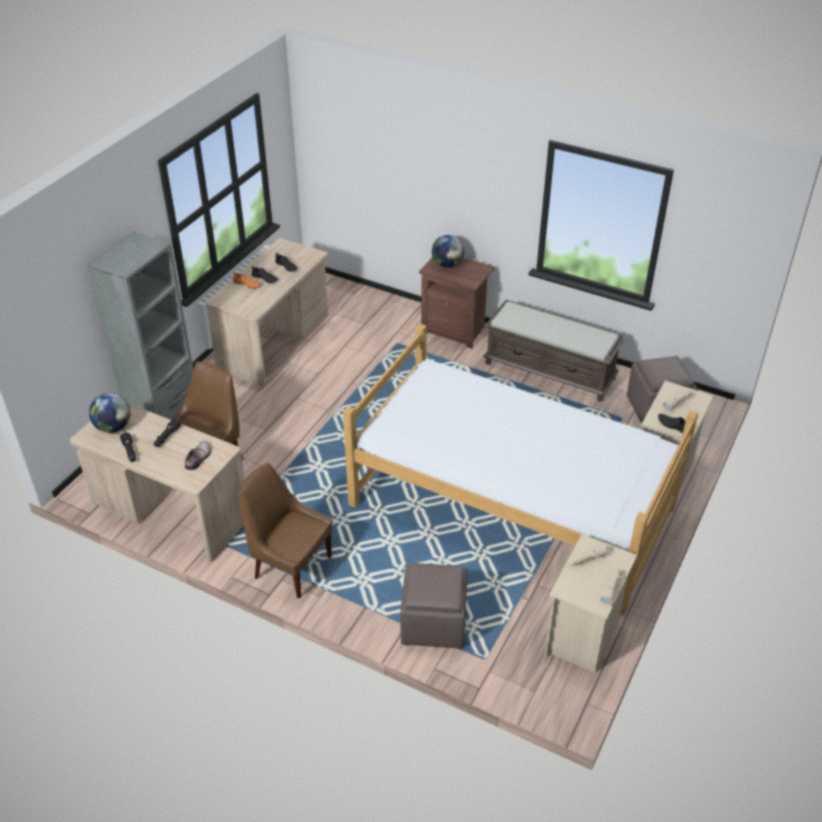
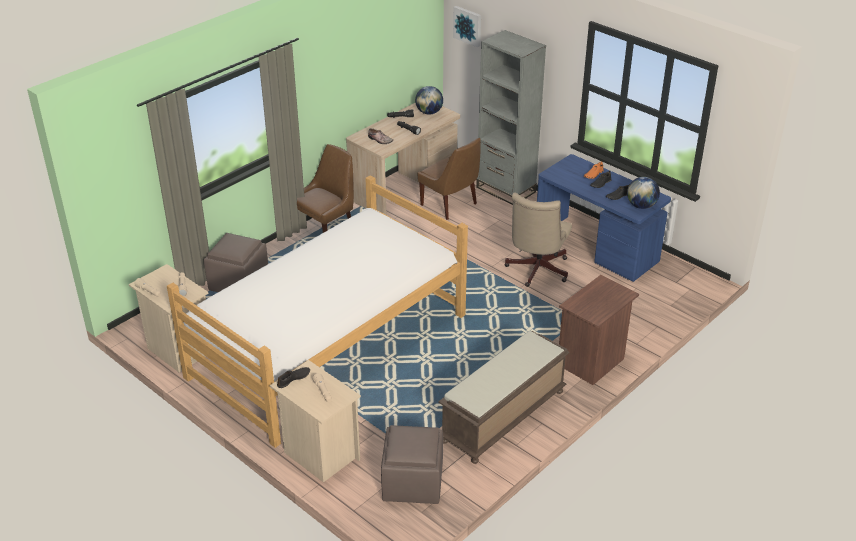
camera: 105 degrees right, 5 degrees down
beige desk [205,238,328,387] -> blue desk [537,154,671,282]
globe [432,235,464,268] -> globe moved to [627,177,660,209]
none -> picture [453,6,481,47]
none -> beige office chair [505,193,572,287]

